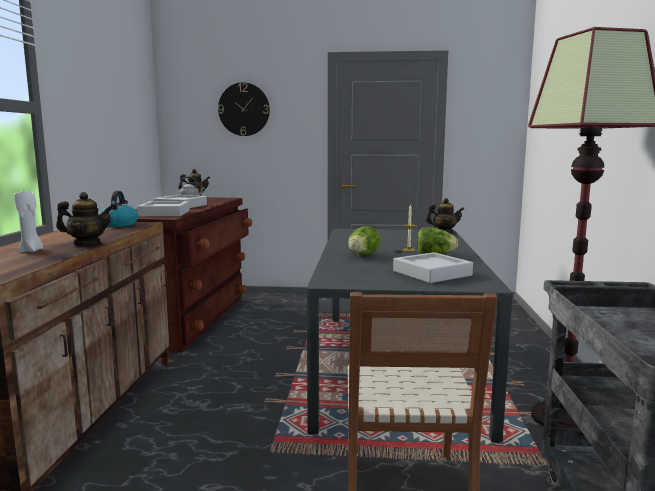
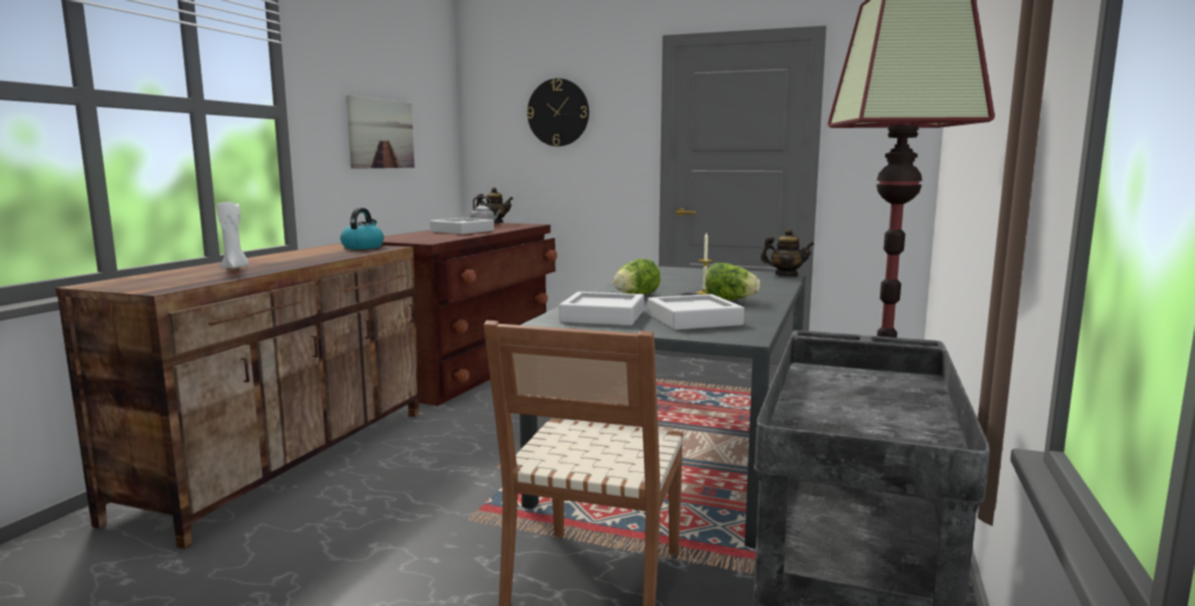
camera: 15 degrees right, 0 degrees up
teapot [56,192,114,245] -> none
grey tray [137,201,190,217] -> grey tray moved to [559,292,644,326]
none -> picture [346,95,415,169]

